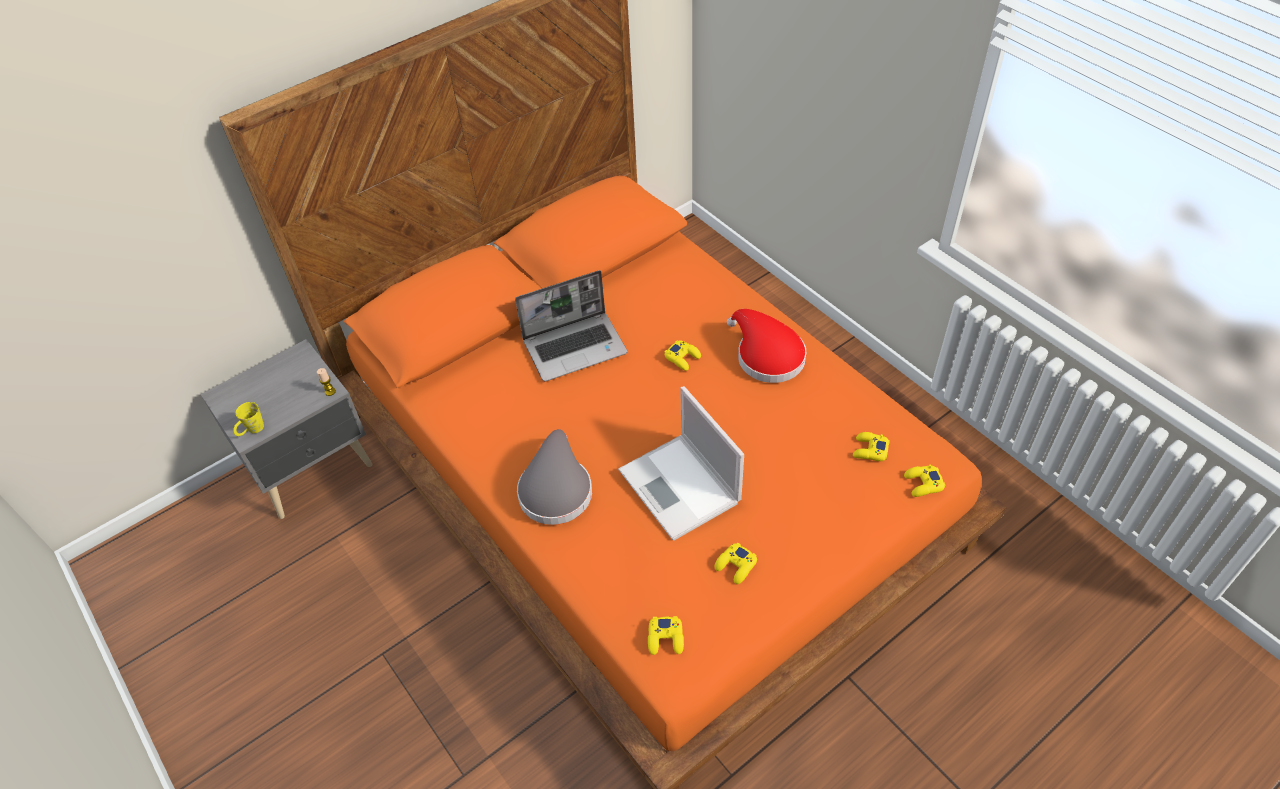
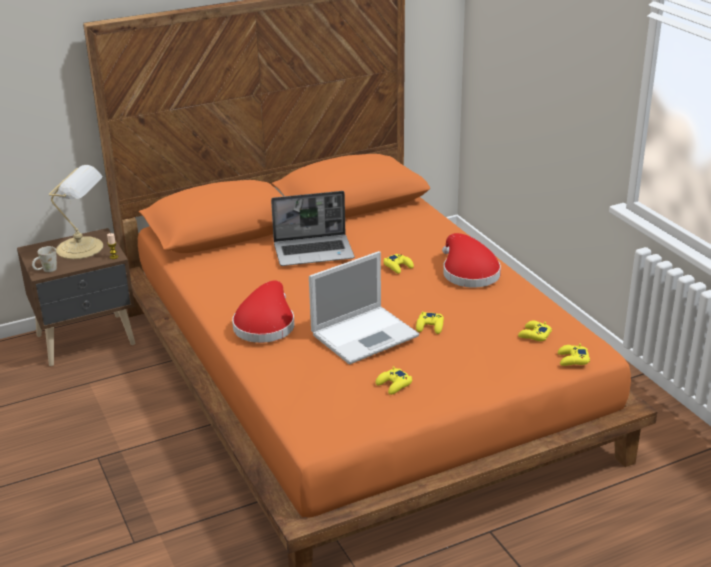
camera: 10 degrees right, 20 degrees down
grey nightstand [200,339,373,519] -> brown nightstand [17,228,135,366]
yellow mug [233,402,264,436] -> white mug [32,246,57,272]
grey hat [517,429,592,525] -> red hat [232,280,294,343]
laptop [618,386,744,541] -> laptop turned 105 degrees counterclockwise [309,251,419,365]
yellow game controller [648,616,684,655] -> yellow game controller moved to [416,311,444,334]
none -> table lamp [49,165,103,259]

